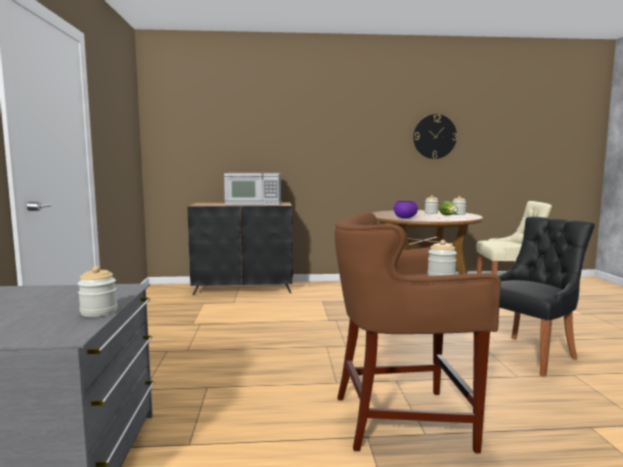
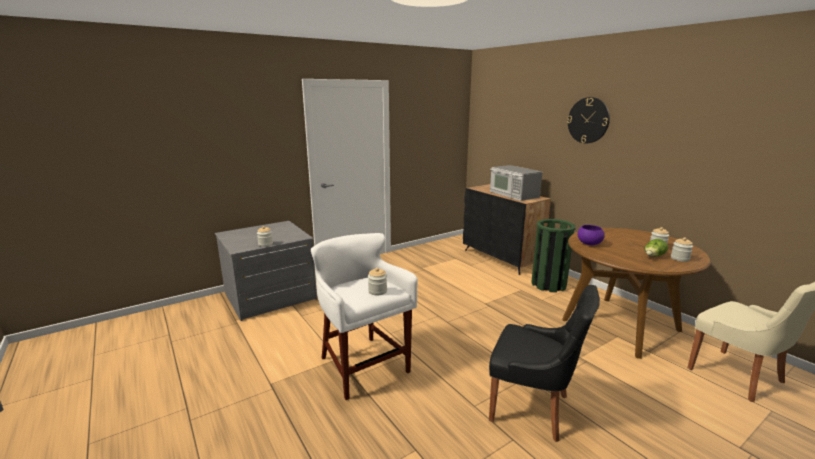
camera: 60 degrees right, 10 degrees up
brown stool [335,211,501,454] -> white stool [311,233,418,400]
wall clock [413,114,457,159] -> wall clock moved to [567,97,610,143]
none -> green trash can [531,219,575,292]

